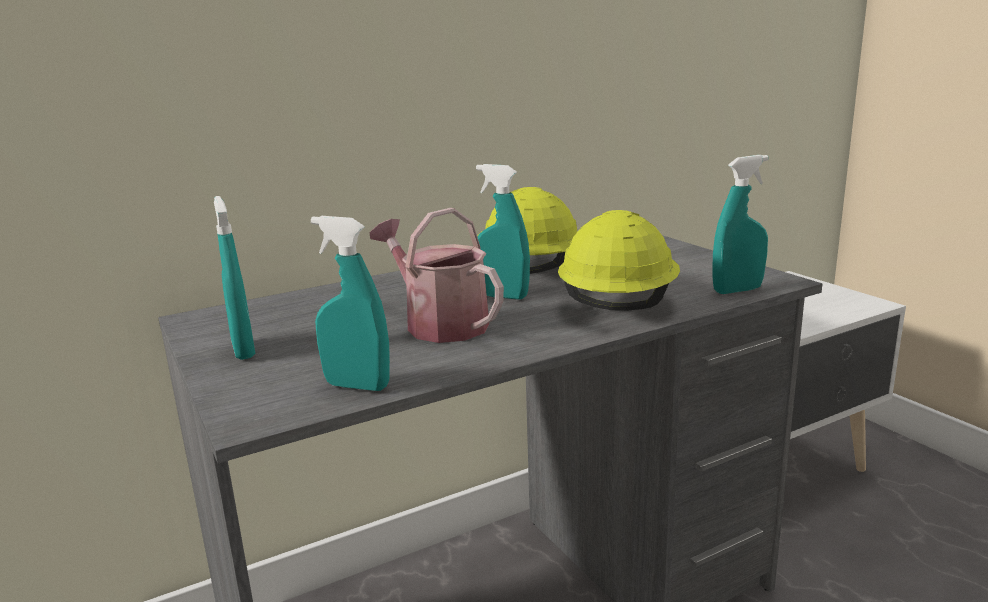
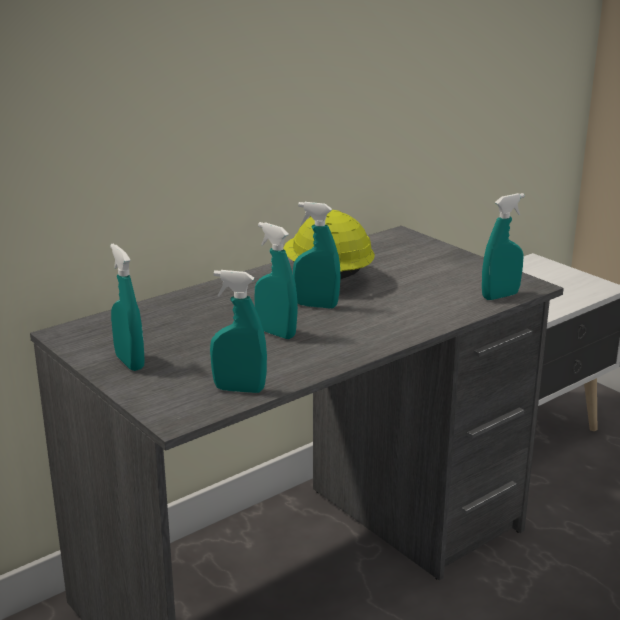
camera: 10 degrees left, 5 degrees up
watering can [370,208,504,343] -> turquoise spray bottle [255,222,298,339]
yellow hard hat [558,210,680,311] -> none

